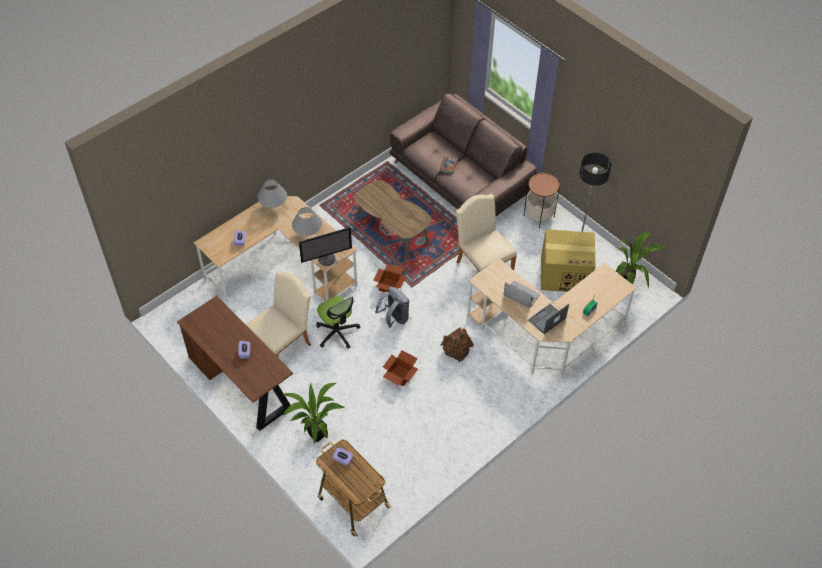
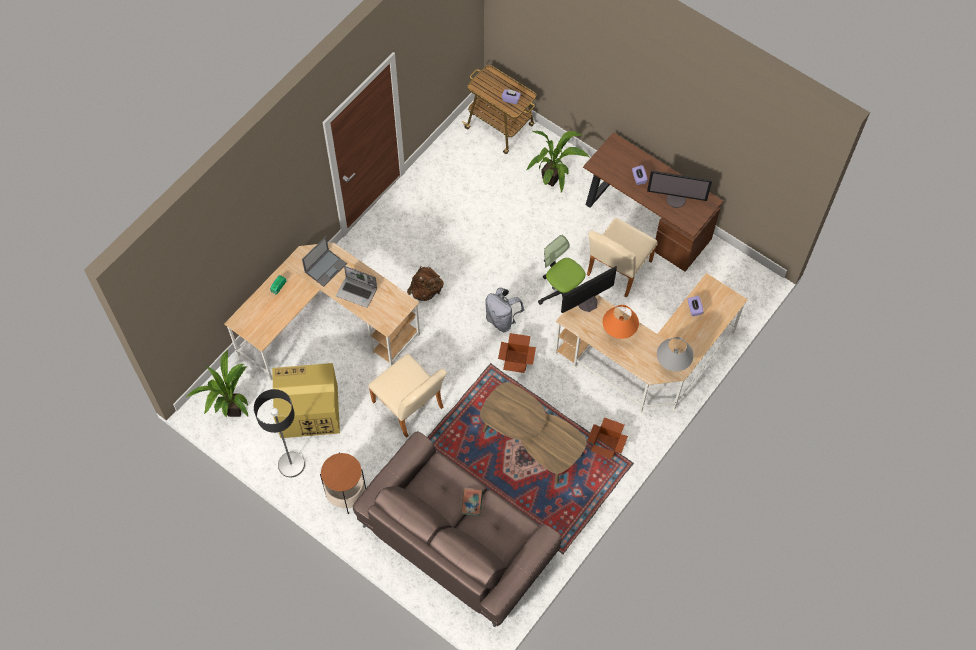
camera: 170 degrees right, 10 degrees up
grey table lamp [292,207,322,236] -> orange table lamp [603,305,639,339]
cardboard box [383,350,418,386] -> cardboard box moved to [587,417,628,459]
none -> monitor [647,171,712,208]

